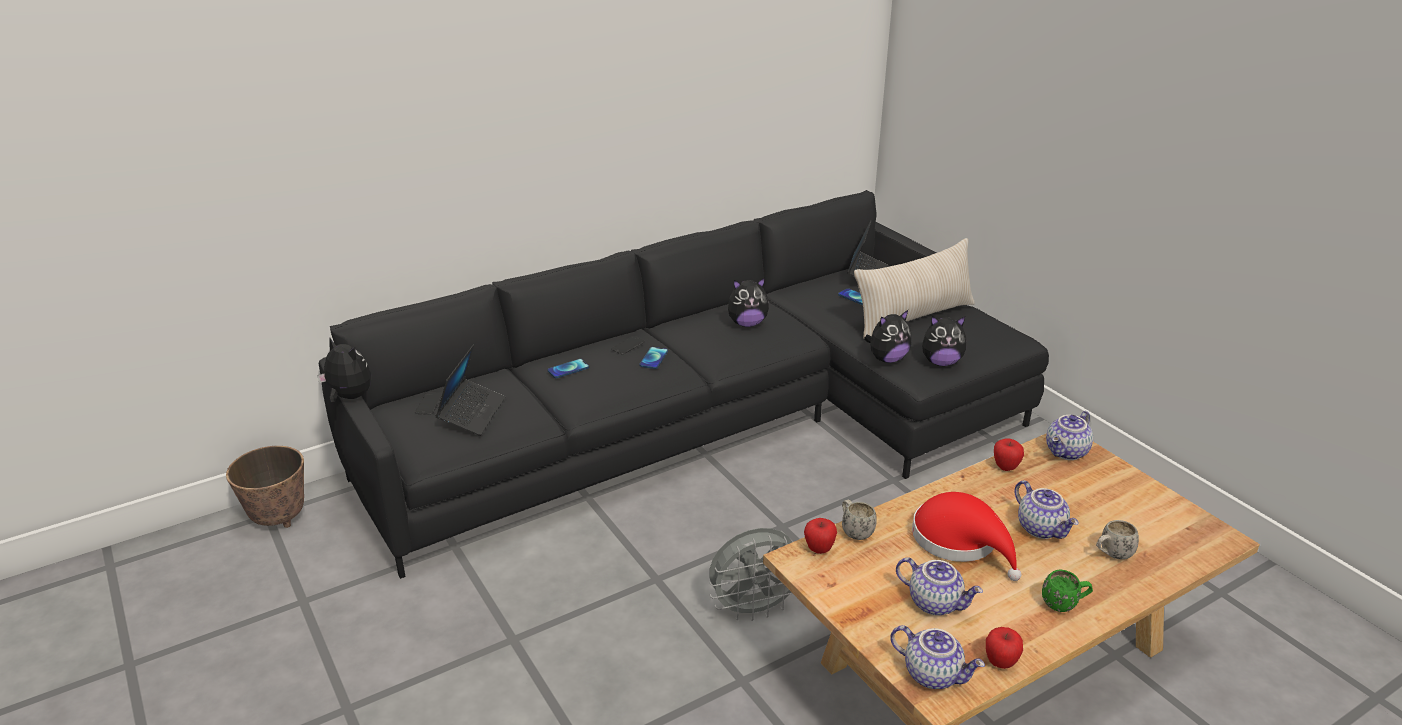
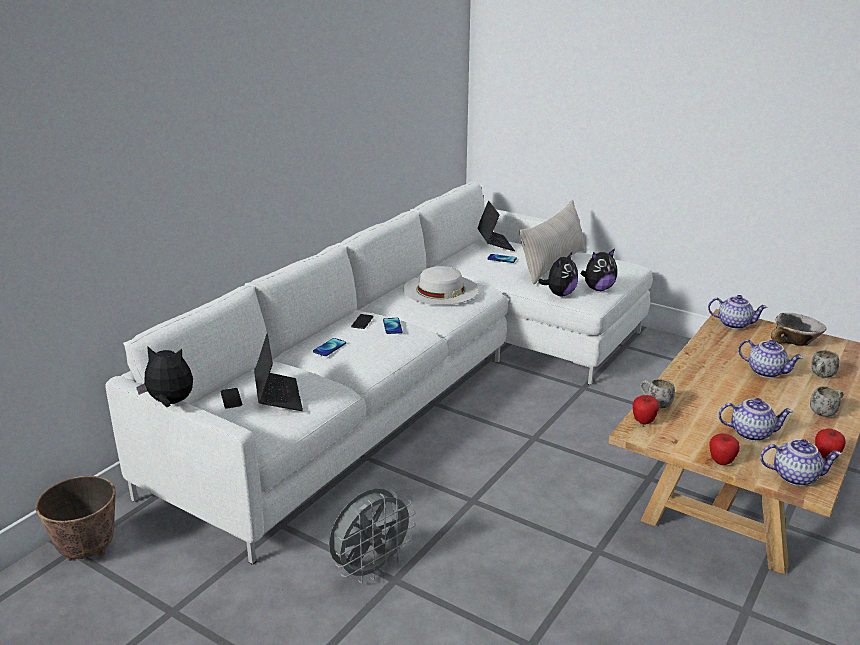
camera: 25 degrees left, 5 degrees down
black sofa [319,190,1049,579] -> white sofa [105,181,653,565]
grey fan [709,528,793,621] -> grey fan moved to [329,488,416,583]
plush toy [728,278,769,327] -> white hat [403,266,479,305]
red hat [912,492,1021,581] -> none
apple [994,438,1024,471] -> apple moved to [709,434,740,465]
green mug [1042,570,1093,612] -> white mug [810,386,844,417]
teapot [1046,411,1093,460] -> teapot turned 90 degrees counterclockwise [708,295,768,329]
none -> bowl [771,312,827,346]

